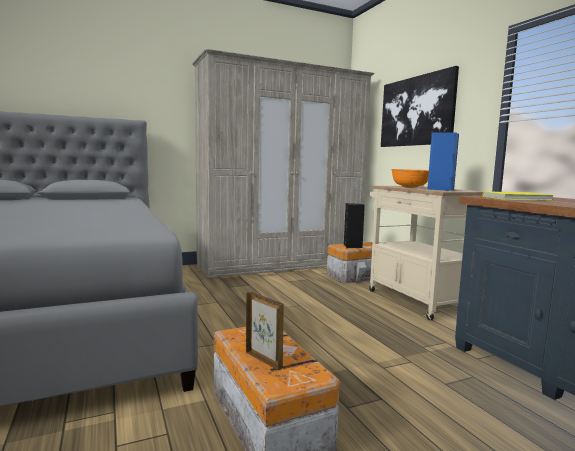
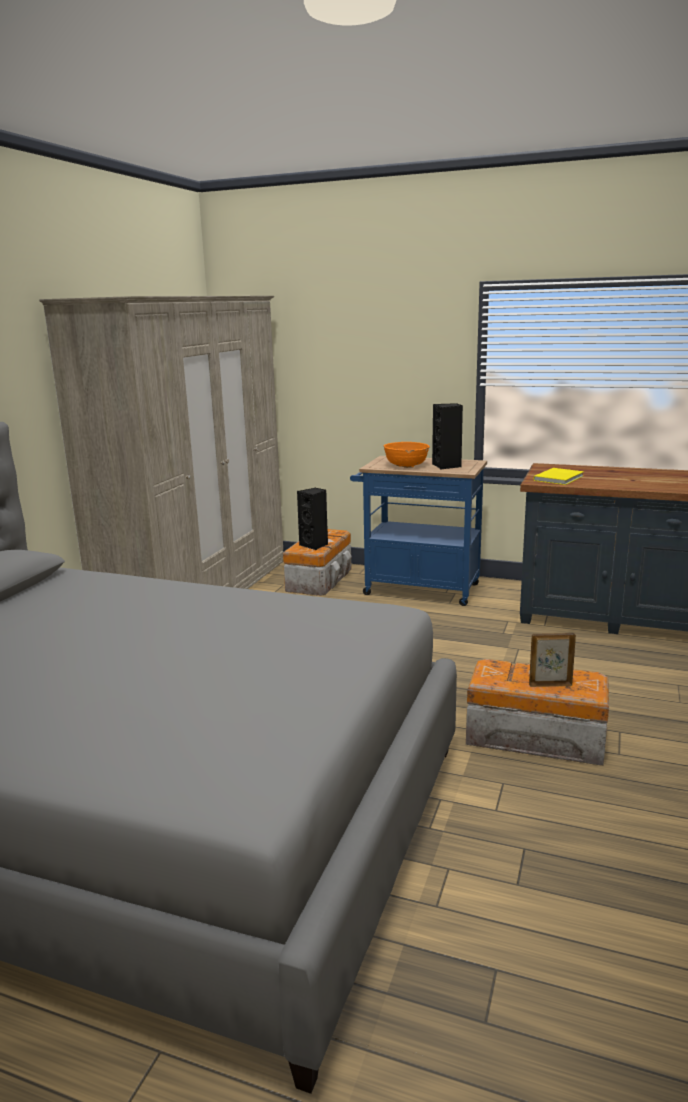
camera: 45 degrees left, 10 degrees up
beige cart [369,186,483,320] -> blue cart [350,456,487,606]
picture [381,66,459,147] -> none
blue speaker [427,132,459,191] -> black speaker [432,403,463,470]

